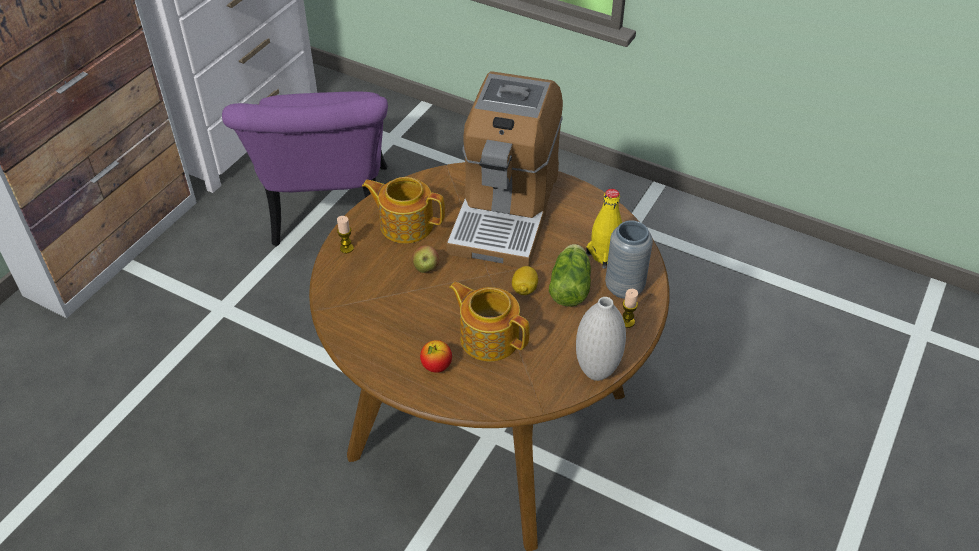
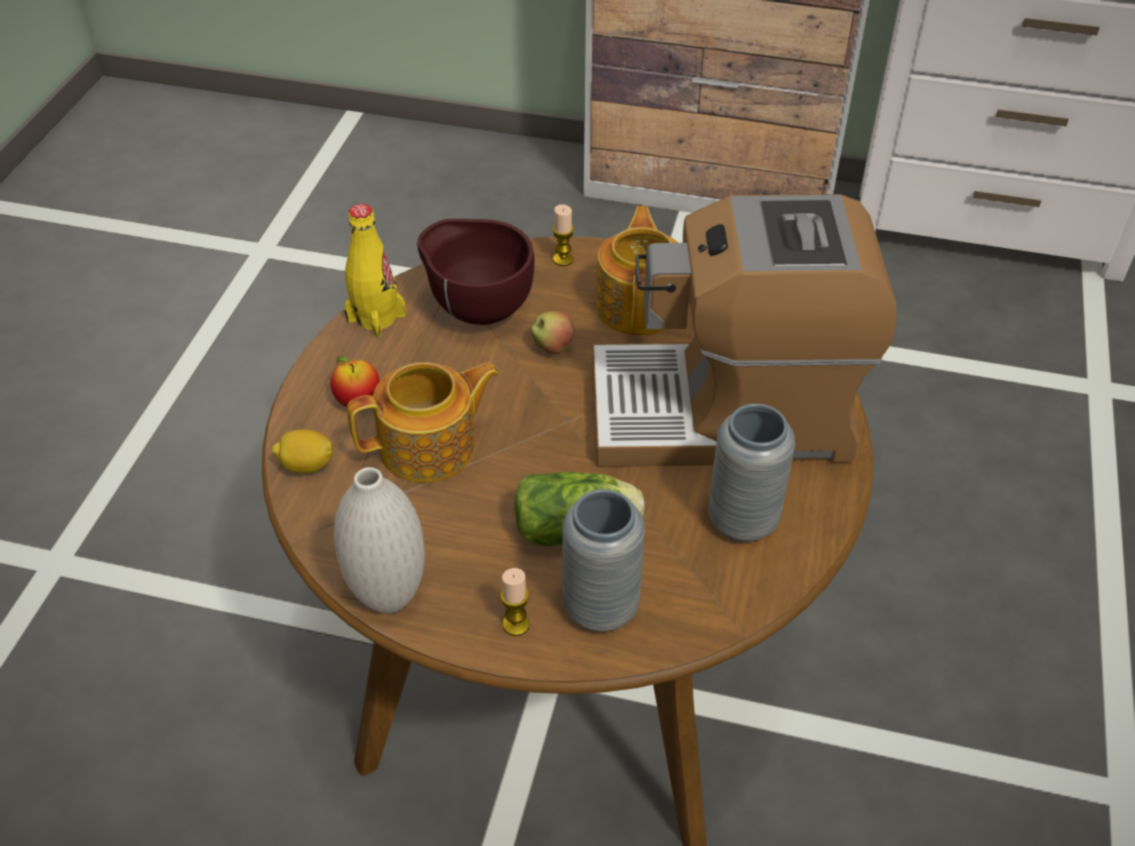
camera: 75 degrees right, 0 degrees up
purple chair [222,92,388,247] -> none
teapot [449,282,530,362] -> teapot turned 45 degrees clockwise [347,362,500,483]
lemon [512,266,538,295] -> lemon moved to [272,430,334,474]
yellow bottle [586,189,622,269] -> yellow bottle moved to [344,204,406,337]
none -> brown bowl [417,219,535,325]
none -> grey vase [708,403,795,542]

